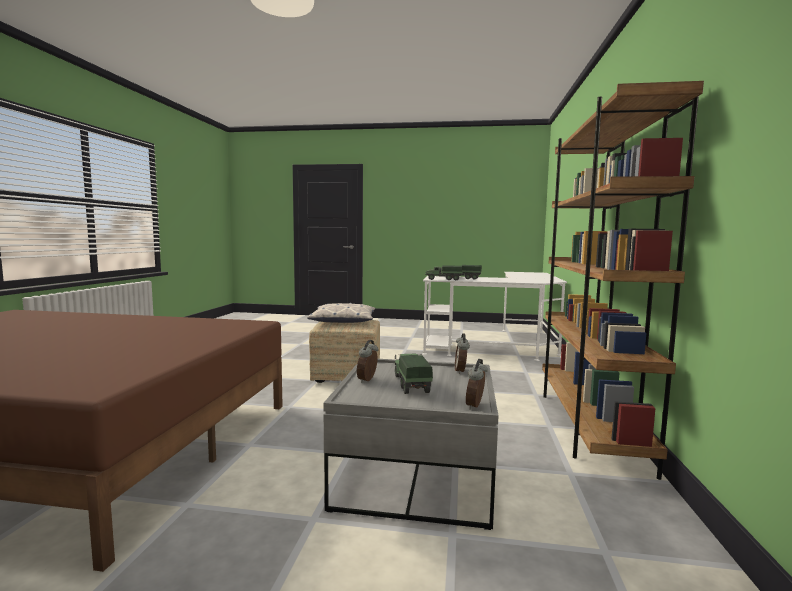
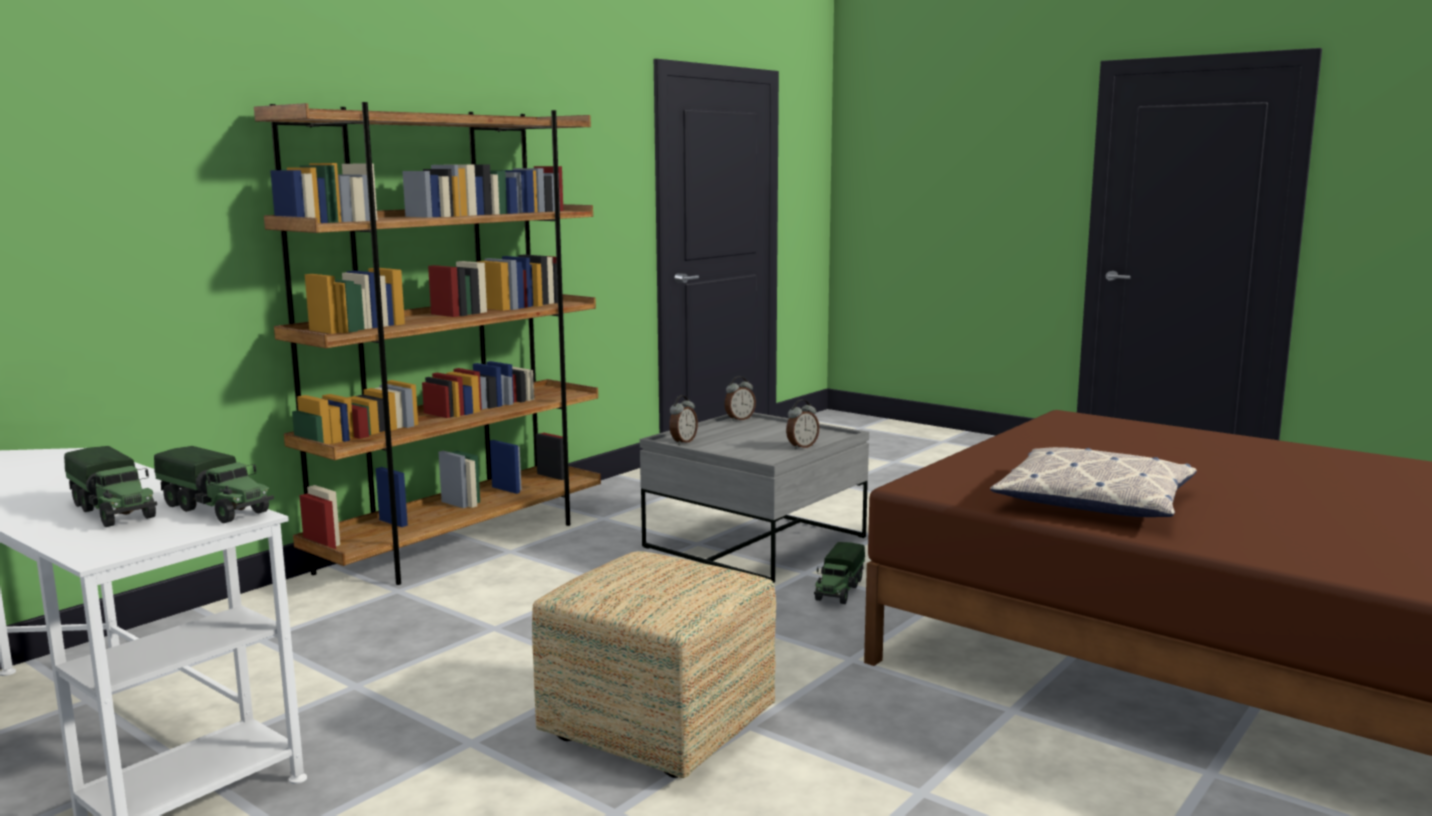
camera: 150 degrees left, 5 degrees up
pillow [307,303,376,323] -> pillow moved to [990,447,1197,517]
toy truck [395,354,433,394] -> toy truck moved to [814,542,865,604]

